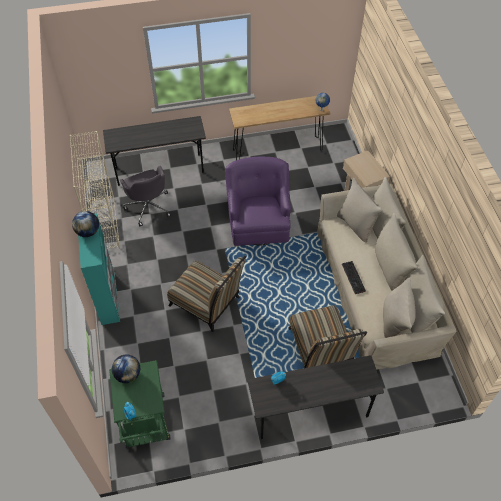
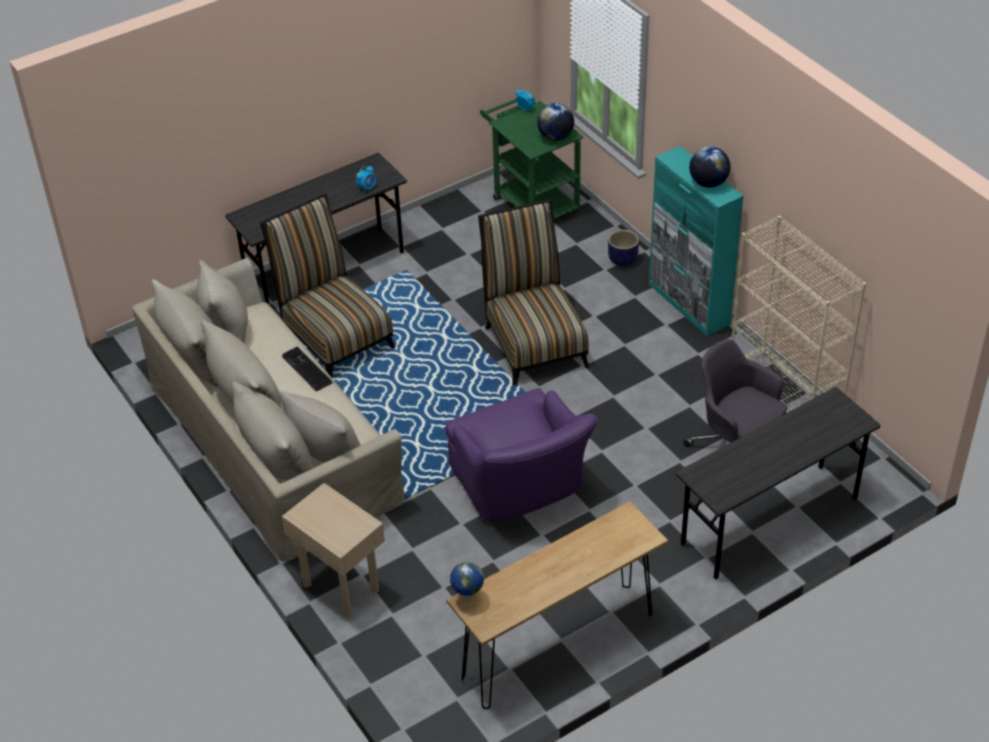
camera: 160 degrees right, 10 degrees down
chair [167,256,246,332] -> chair turned 60 degrees clockwise [478,199,589,385]
none -> planter [608,230,639,267]

